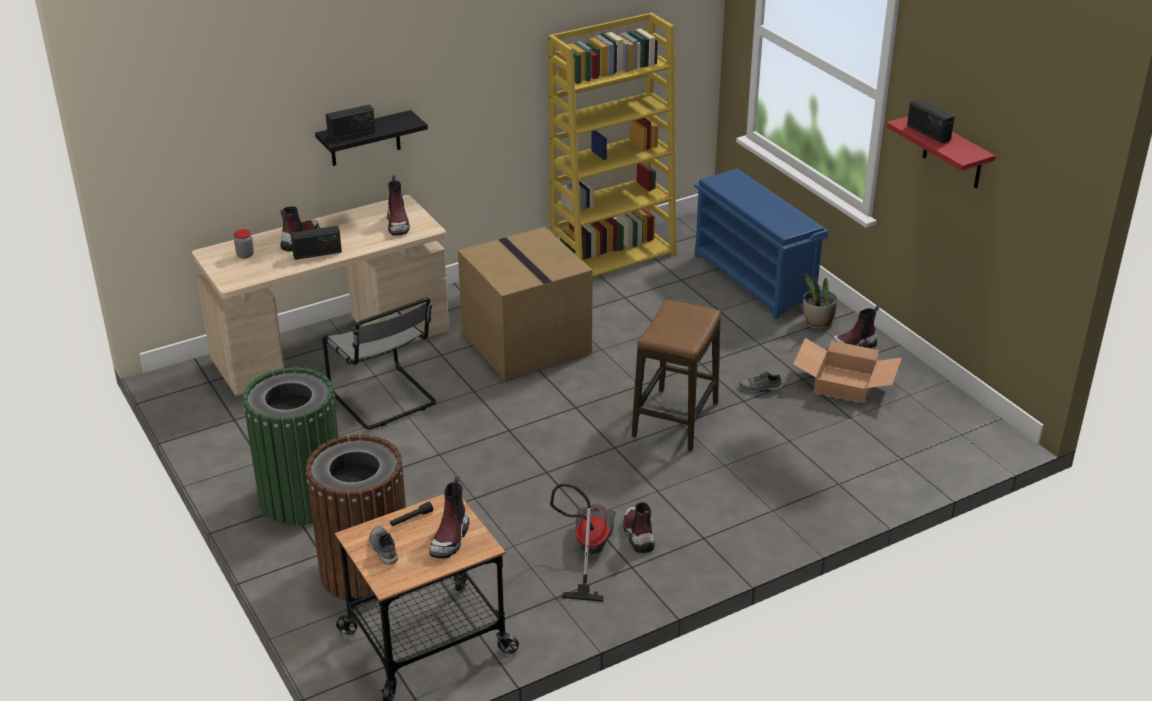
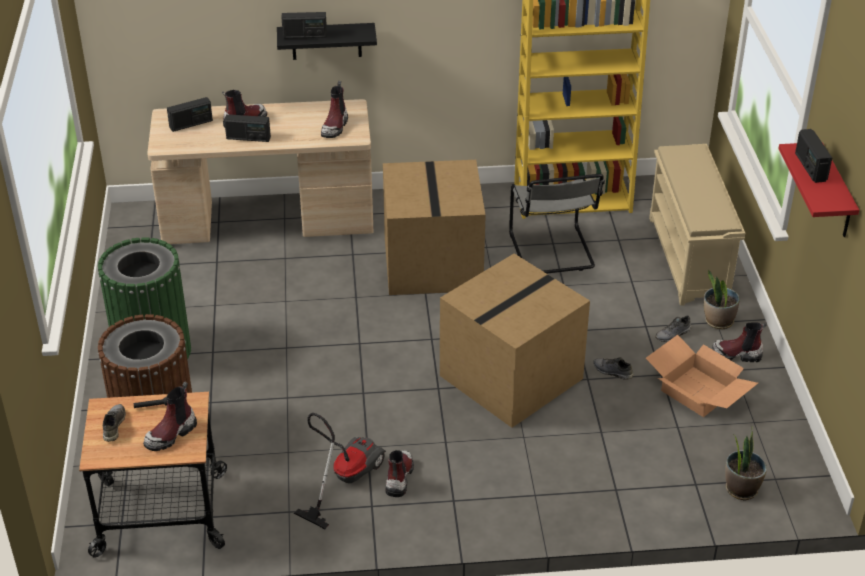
camera: 25 degrees right, 5 degrees up
jar [234,229,254,259] -> radio [167,97,213,132]
grey chair [323,298,436,430] -> grey chair moved to [509,174,605,274]
stool [631,300,721,451] -> cardboard box [440,254,590,428]
blue shoe rack [694,169,828,319] -> beige shoe rack [649,144,745,306]
none -> grey shoe [655,315,691,342]
none -> potted plant [725,431,767,500]

